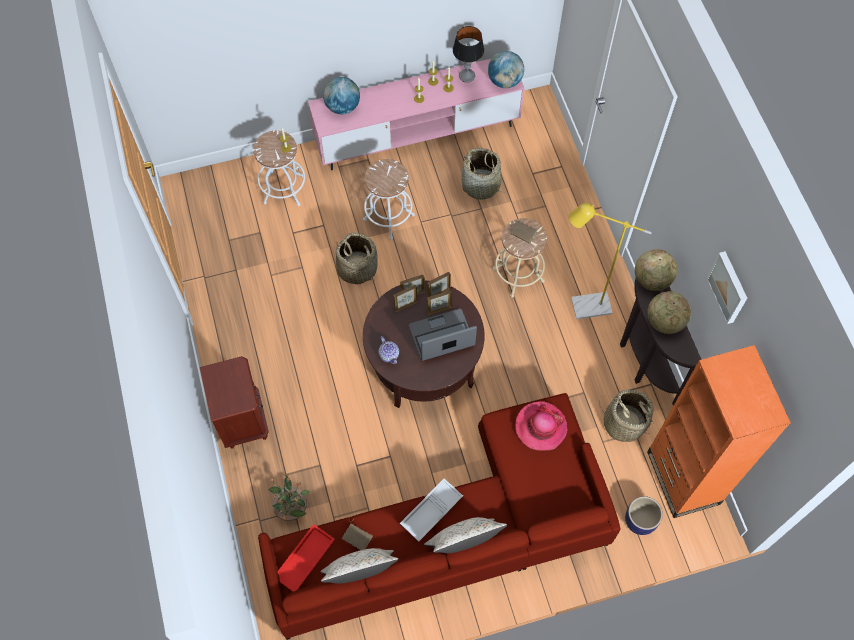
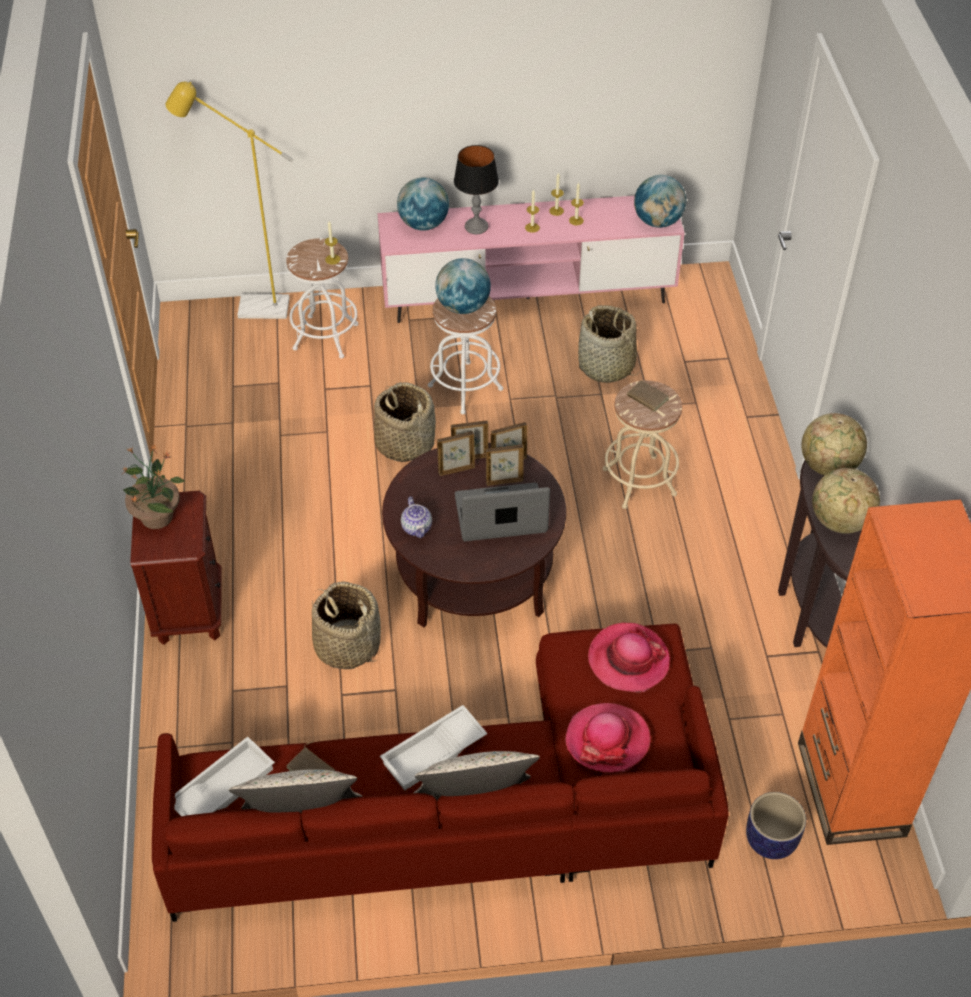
camera: 10 degrees right, 15 degrees down
potted plant [269,475,309,521] -> potted plant moved to [122,444,184,529]
red tray [278,524,335,592] -> white tray [174,737,275,816]
table lamp [453,26,484,83] -> table lamp moved to [454,145,499,234]
yellow floor lamp [568,203,652,319] -> yellow floor lamp moved to [165,82,294,319]
basket [599,390,654,442] -> basket moved to [312,582,381,669]
picture [706,251,747,324] -> none
none -> globe [435,258,491,314]
none -> hat [565,703,651,773]

